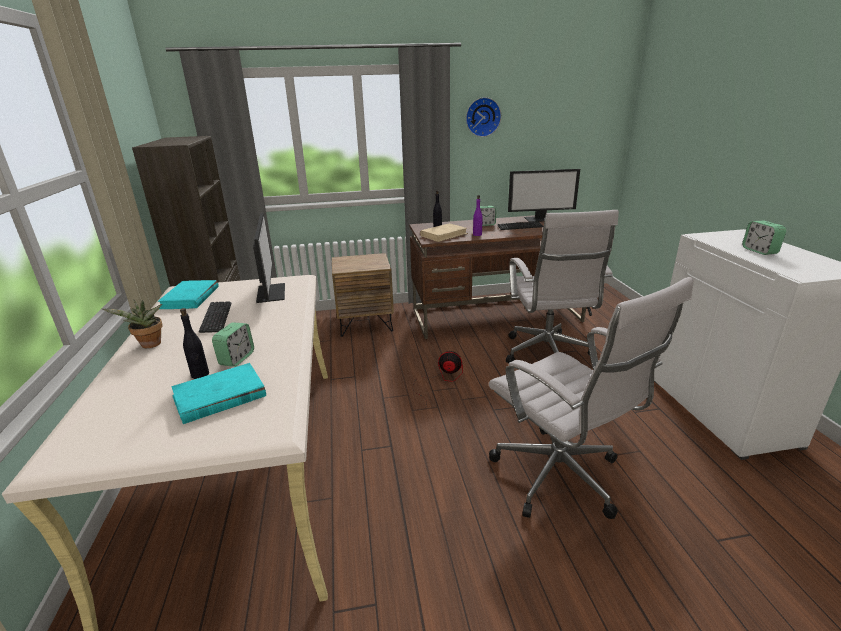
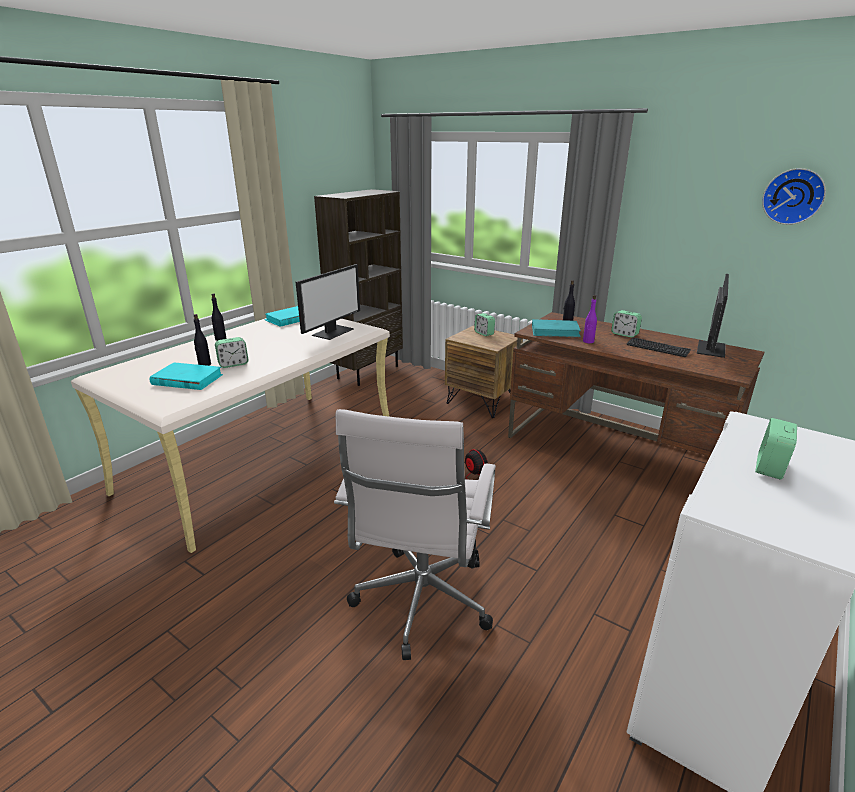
camera: 45 degrees right, 0 degrees up
potted plant [102,299,163,348] -> black bottle [211,293,226,341]
keyboard [199,302,232,333] -> none
beige book [420,223,468,242] -> turquoise book [532,319,581,337]
wall clock [466,97,501,137] -> wall clock moved to [762,168,826,225]
white office chair [506,210,619,363] -> none
monitor [508,169,580,222] -> monitor turned 105 degrees counterclockwise [697,274,729,358]
none -> alarm clock [474,313,495,336]

